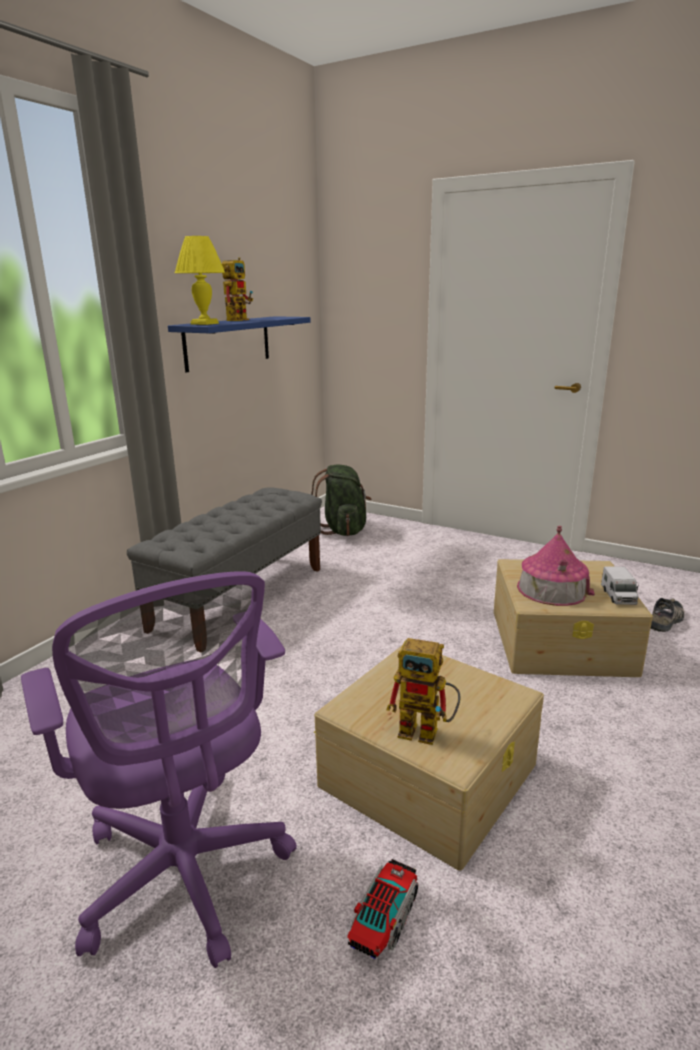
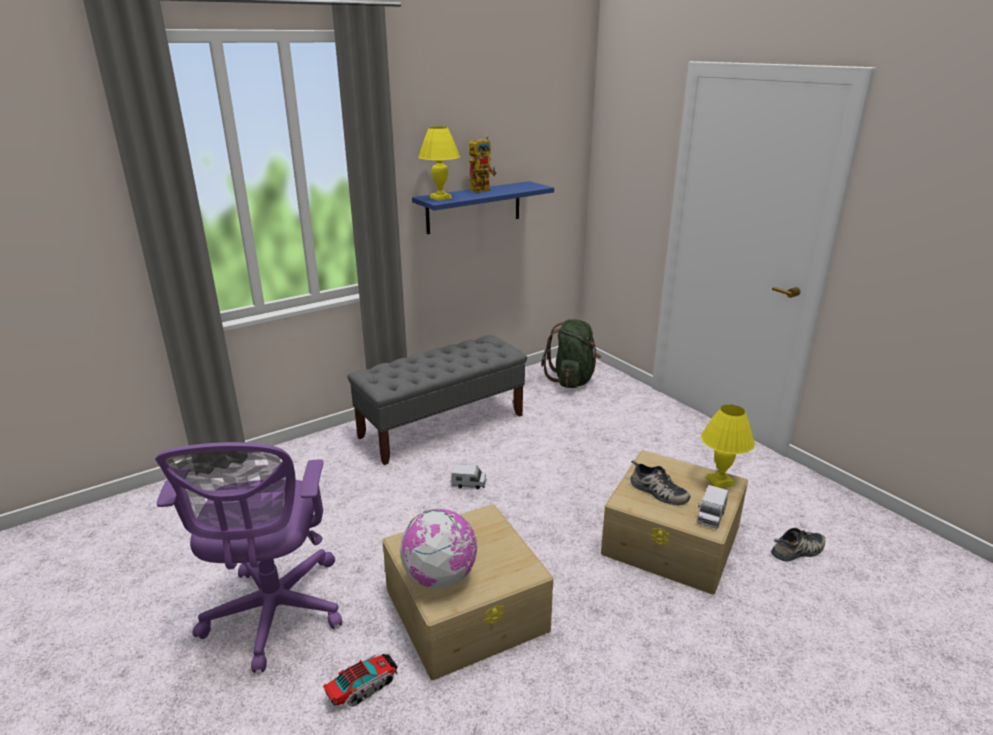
camera: 25 degrees right, 5 degrees up
toy robot [386,638,461,745] -> globe [400,508,477,588]
toy house [517,526,595,606] -> shoe [630,460,691,505]
none -> toy truck [451,464,487,489]
none -> yellow table lamp [701,404,755,488]

